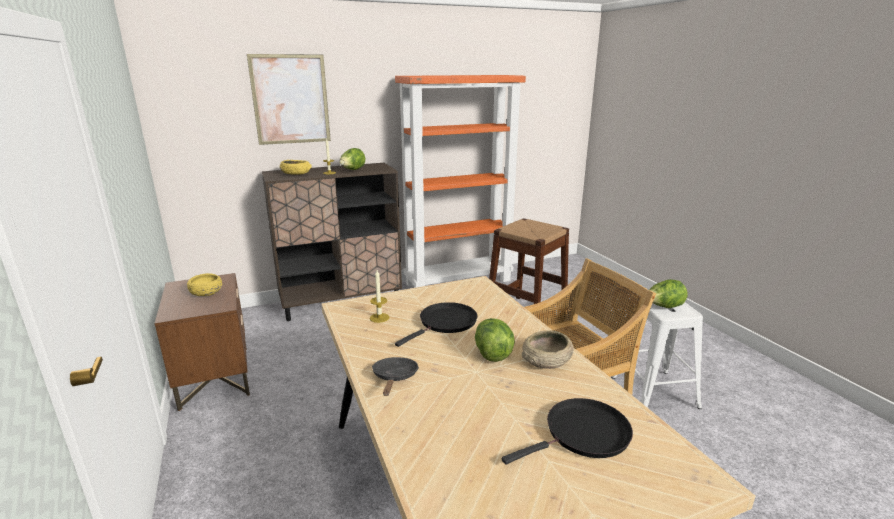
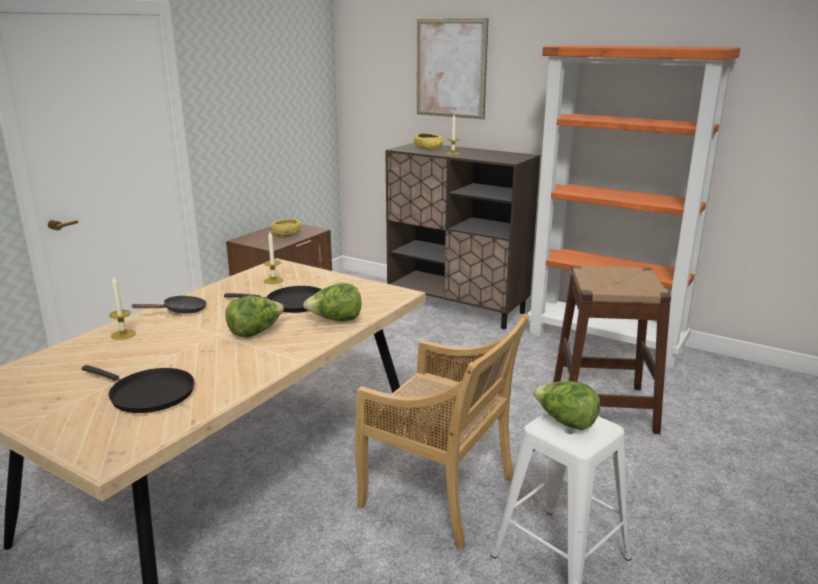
camera: 55 degrees right, 0 degrees up
lettuce [339,148,365,170] -> lettuce moved to [303,283,362,322]
beige bowl [522,331,574,369] -> none
none -> candle [109,275,136,340]

